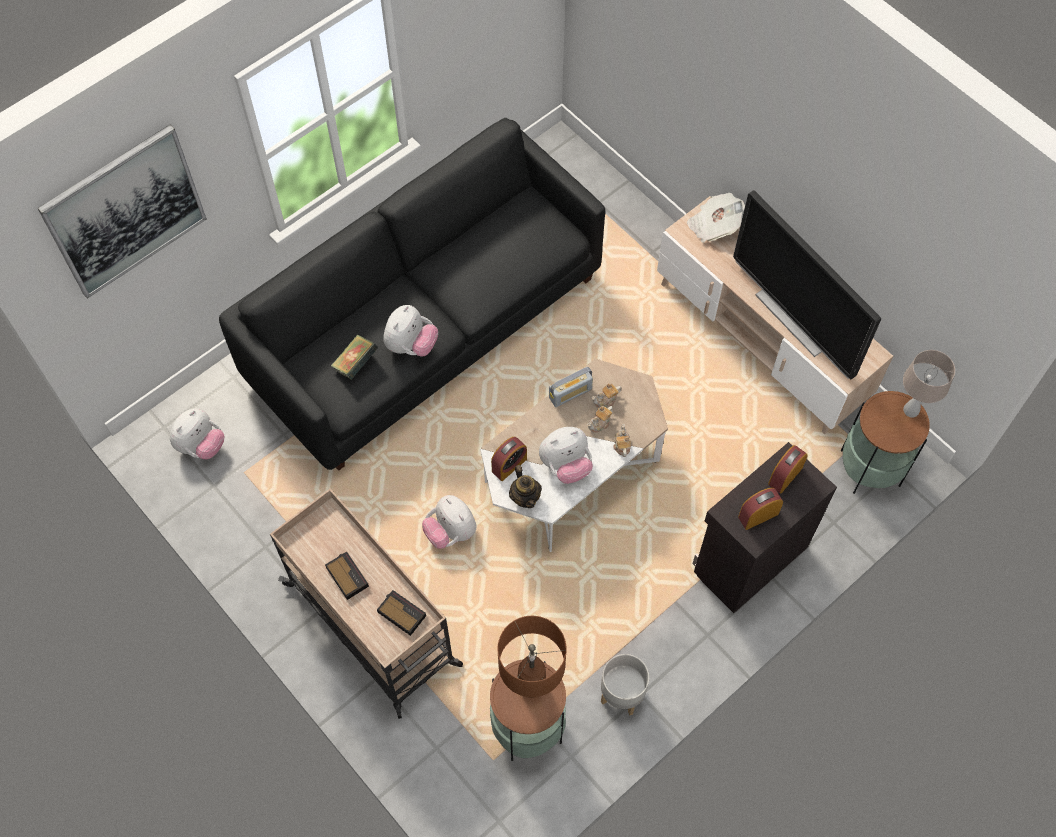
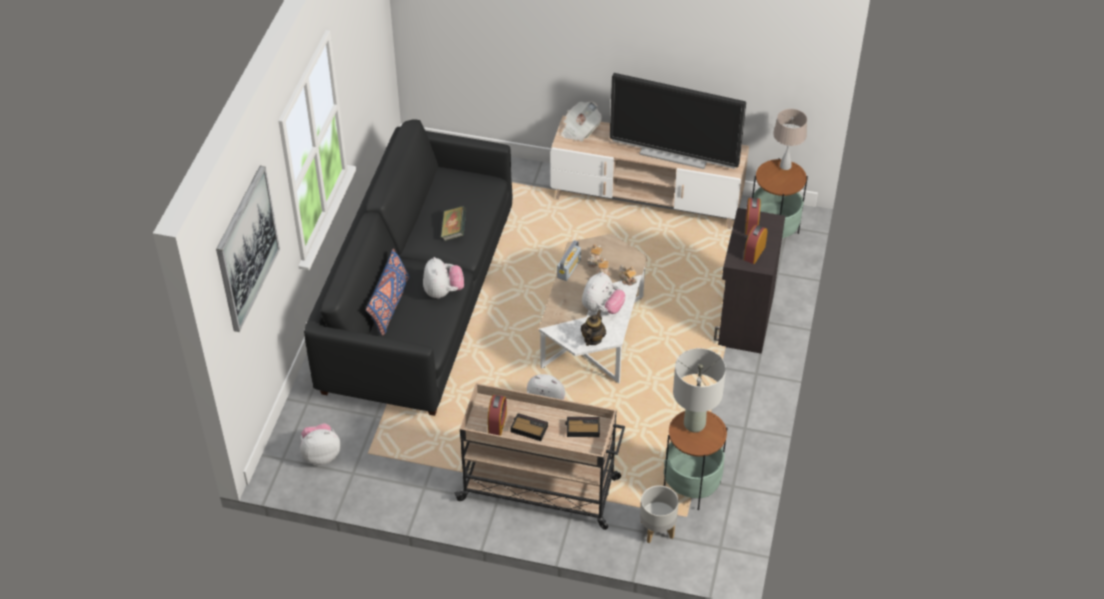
camera: 35 degrees left, 15 degrees down
plush toy [170,408,225,459] -> plush toy turned 105 degrees counterclockwise [300,423,341,465]
book [331,335,378,380] -> book moved to [441,206,466,241]
alarm clock [491,437,527,481] -> alarm clock moved to [488,395,507,436]
brown table lamp [498,616,567,698] -> grey table lamp [673,348,726,433]
teapot [509,465,542,508] -> teapot turned 105 degrees counterclockwise [581,310,606,346]
grey planter [601,654,649,716] -> grey planter moved to [640,485,679,543]
none -> blue pillow [366,249,410,336]

